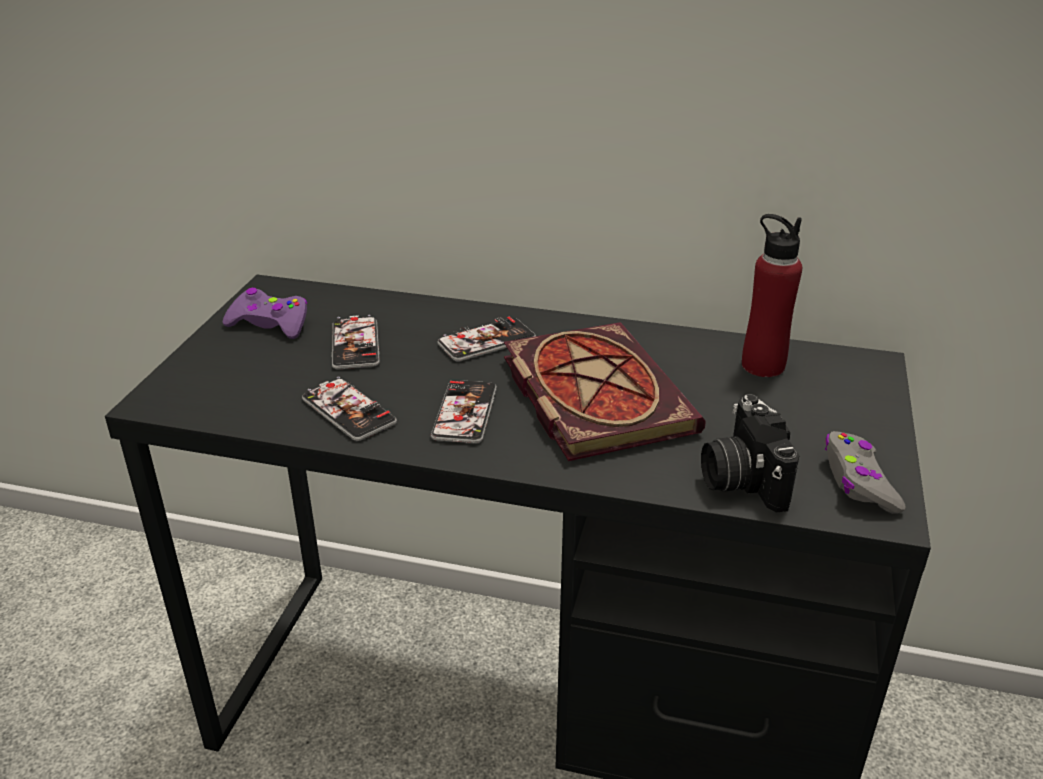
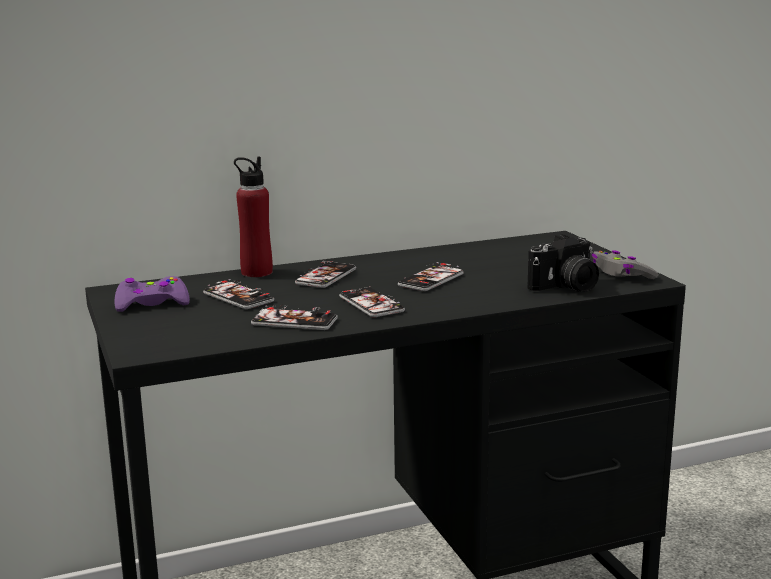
camera: 35 degrees left, 15 degrees down
book [504,322,706,461] -> phone [398,262,464,291]
camera [701,394,800,513] -> camera turned 75 degrees counterclockwise [527,234,599,292]
red bottle [742,214,802,377] -> red bottle moved to [234,156,273,277]

